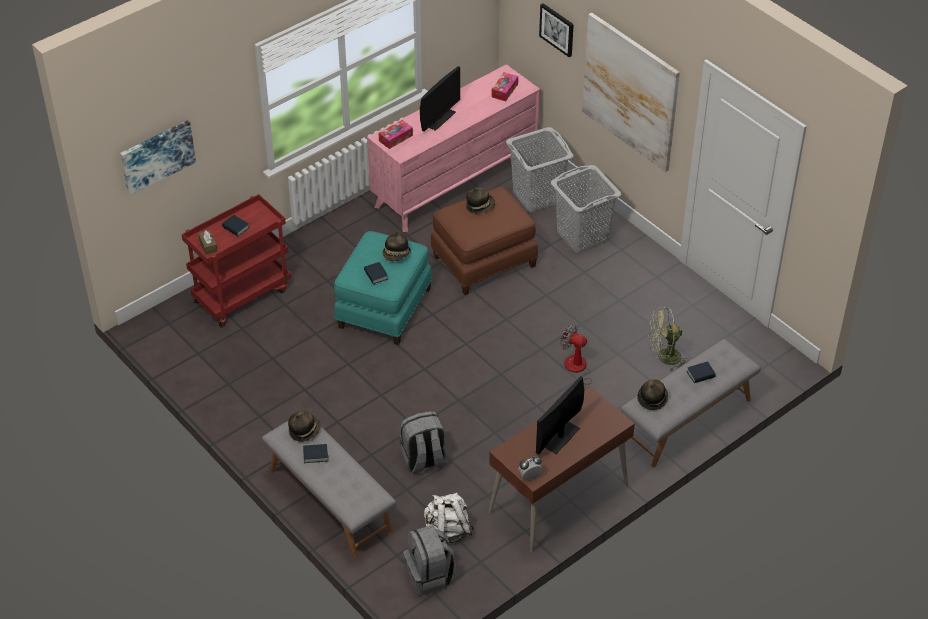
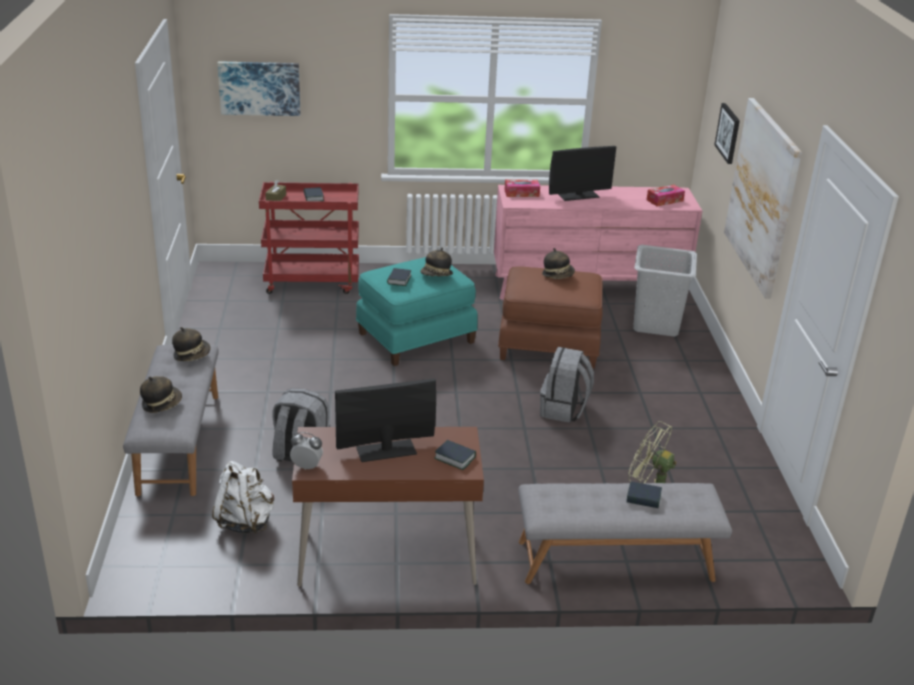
camera: 35 degrees right, 15 degrees down
book [303,444,328,463] -> book moved to [434,440,476,470]
grey backpack [403,525,456,596] -> grey backpack moved to [540,347,594,423]
grey laundry basket [551,165,621,253] -> none
fan [561,324,592,388] -> none
hat [637,379,668,410] -> hat moved to [140,376,182,413]

